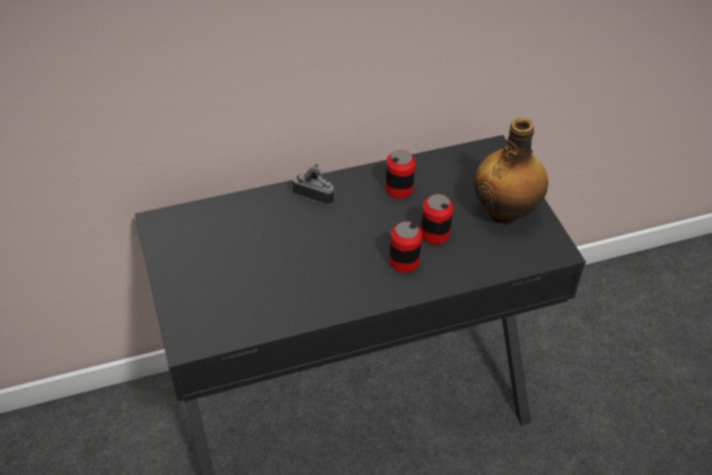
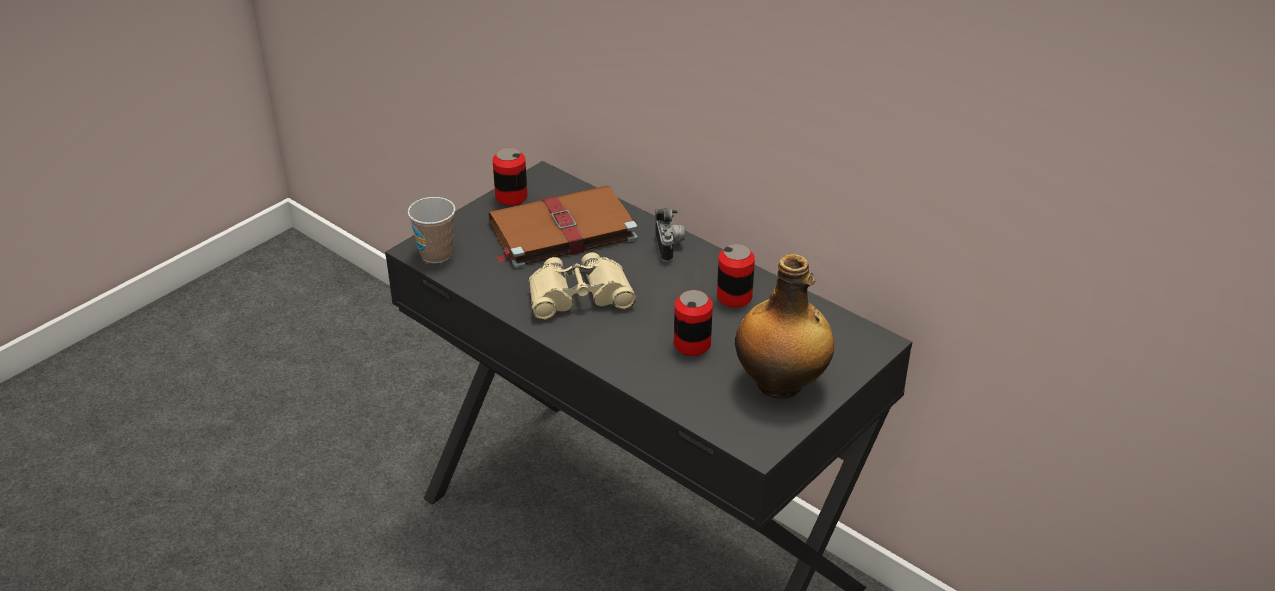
camera: 60 degrees right, 10 degrees down
can [389,221,422,273] -> can moved to [493,148,528,206]
none -> cup [408,197,455,263]
none -> brown book [489,186,638,268]
none -> beige binoculars [529,253,636,320]

